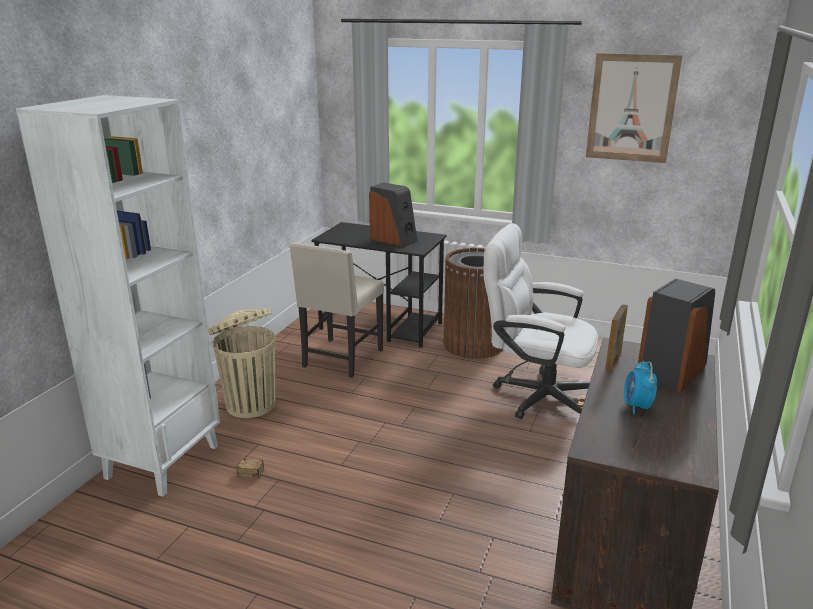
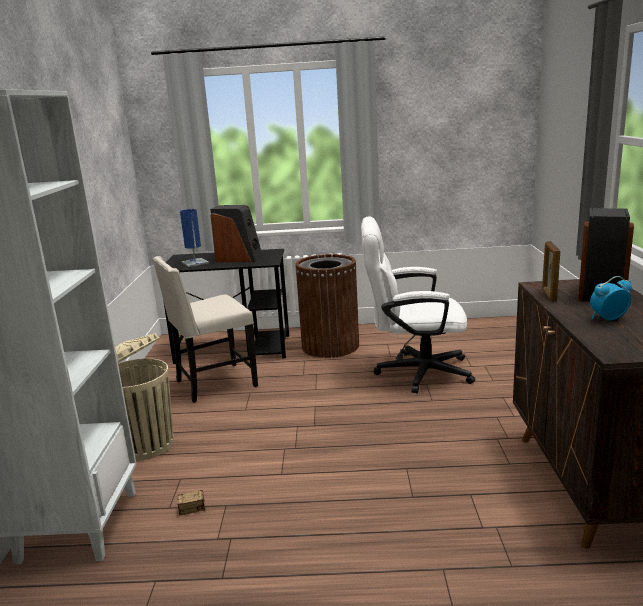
camera: 20 degrees left, 5 degrees down
beige chair [289,243,384,378] -> beige chair turned 60 degrees clockwise [152,256,258,403]
picture [586,53,682,163] -> none
alarm clock [624,361,657,414] -> alarm clock turned 90 degrees clockwise [590,276,632,320]
none -> blue table lamp [180,209,209,267]

